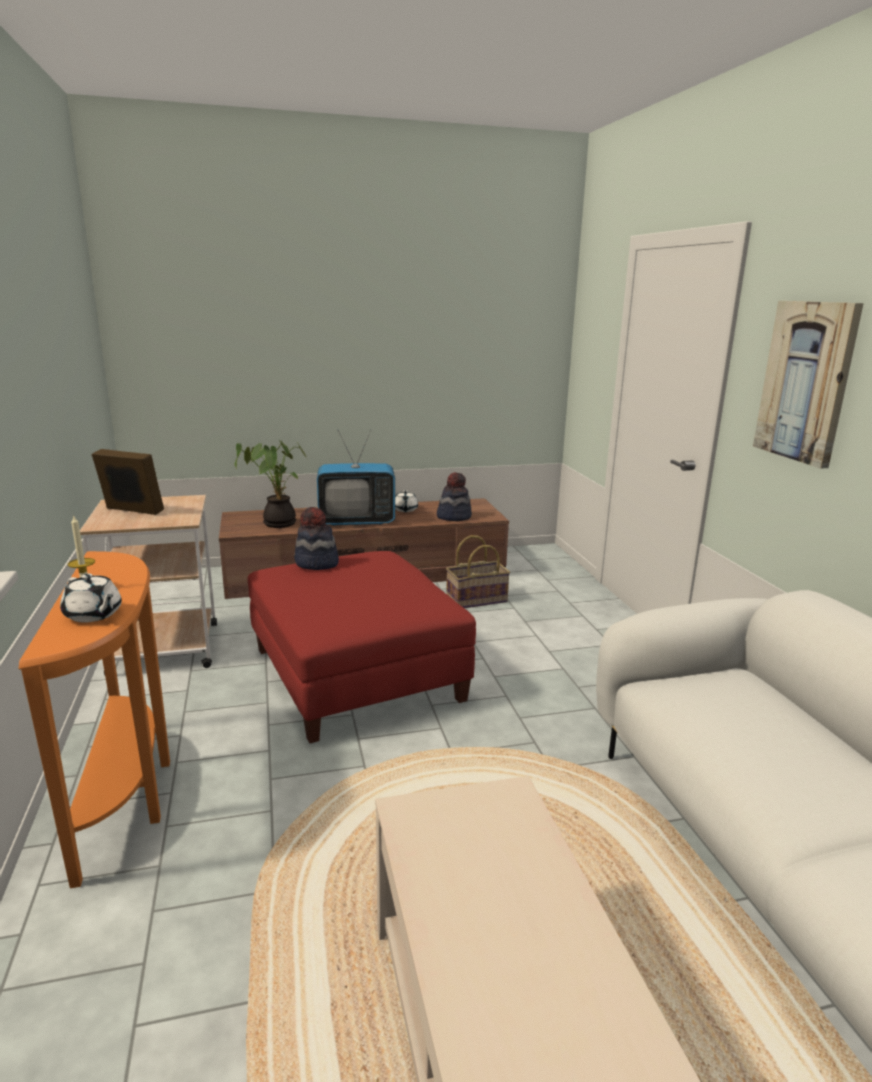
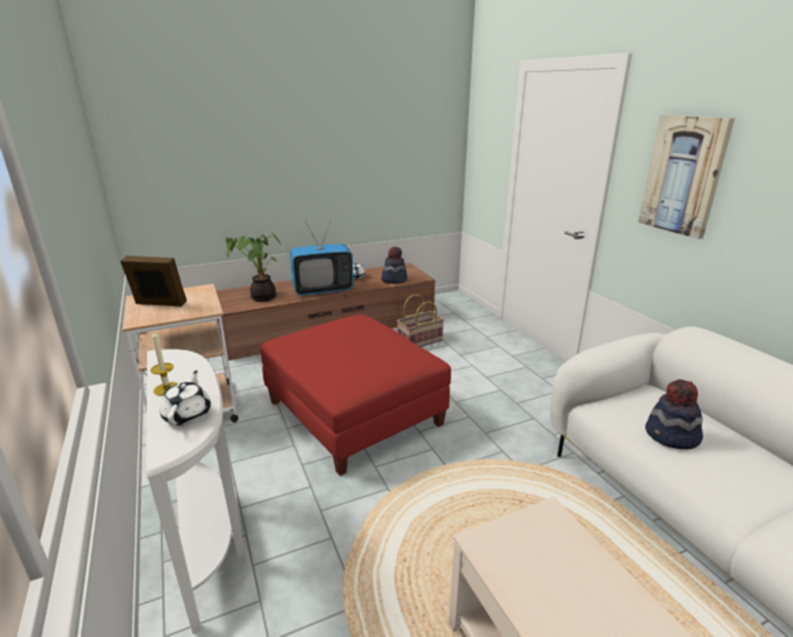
camera: 10 degrees left, 5 degrees up
orange console table [19,551,170,888] -> white console table [146,349,246,634]
white teapot [60,574,122,622] -> white teapot turned 120 degrees counterclockwise [160,370,211,426]
hat [294,507,339,570] -> hat moved to [645,379,703,449]

